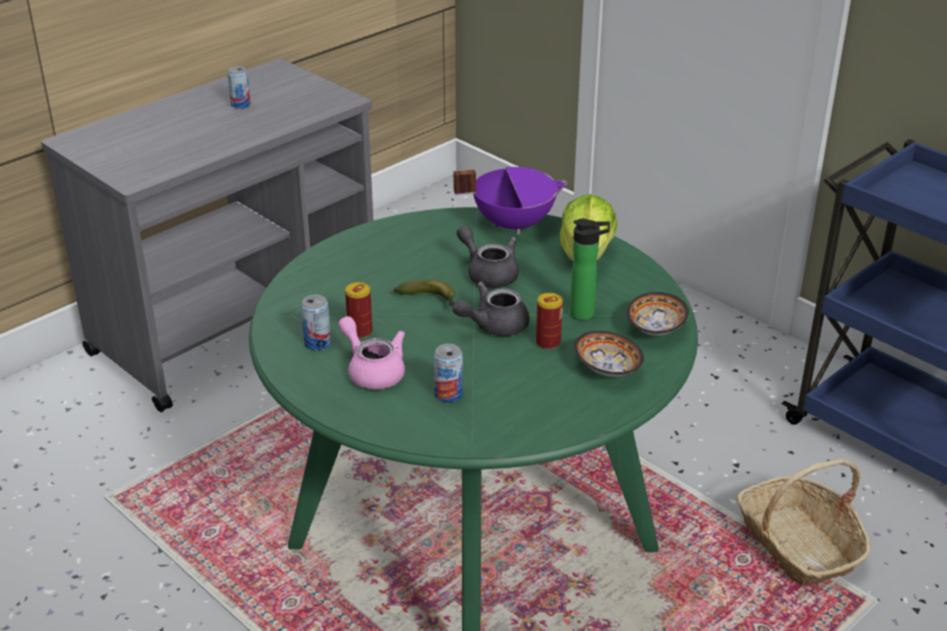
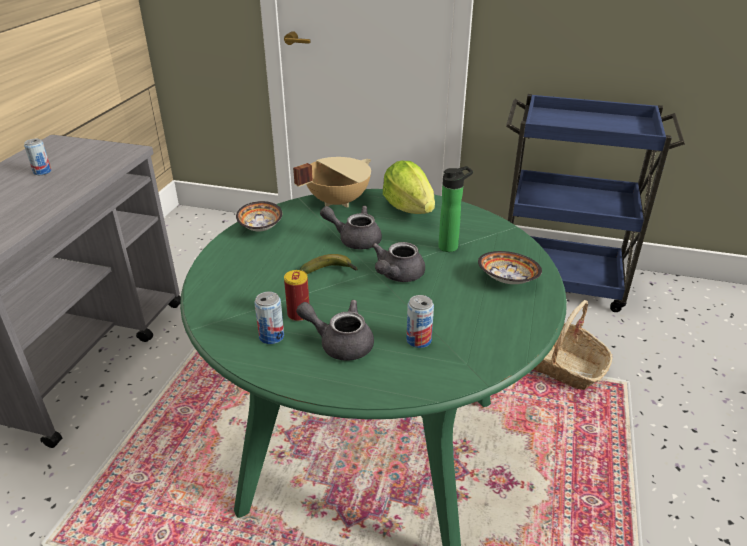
camera: 30 degrees left, 0 degrees up
pink teapot [338,316,405,389] -> grey teapot [296,300,374,361]
purple cooking pot [453,167,568,235] -> beige cooking pot [293,157,371,208]
can [536,293,563,350] -> none
bowl [626,292,689,336] -> bowl moved to [236,201,282,231]

